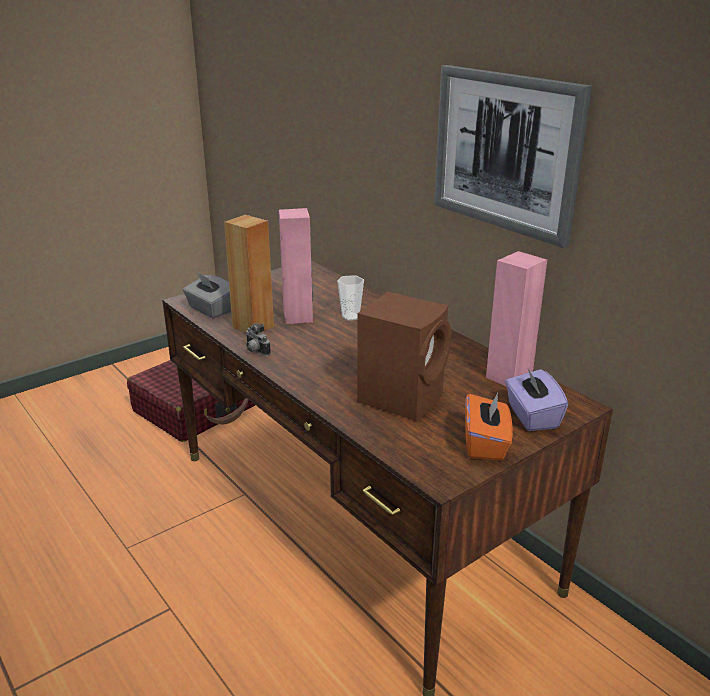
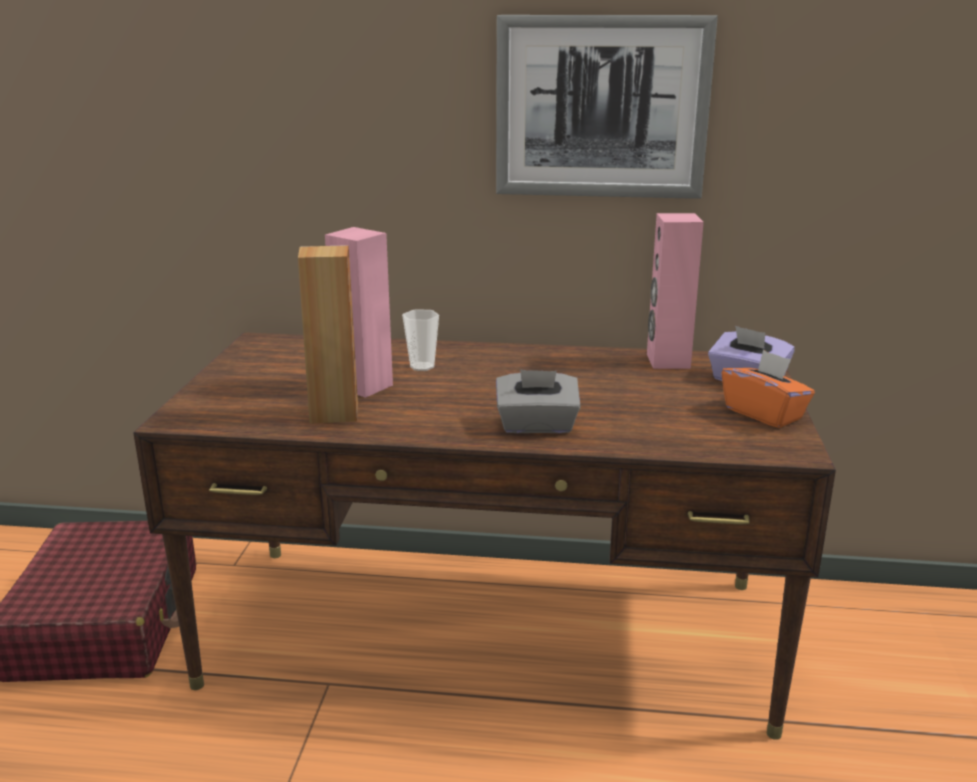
camera: 45 degrees left, 5 degrees down
grey tissue box [183,272,231,318] -> grey tissue box moved to [496,369,581,433]
camera [246,323,271,356] -> none
brown speaker [357,292,451,421] -> none

